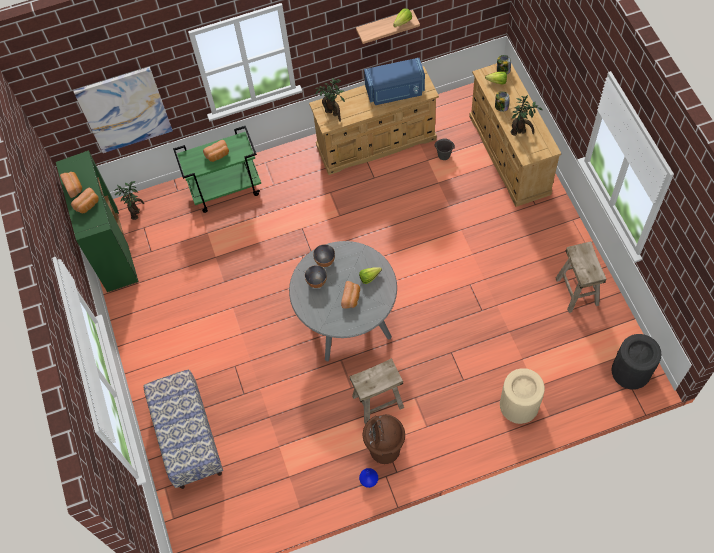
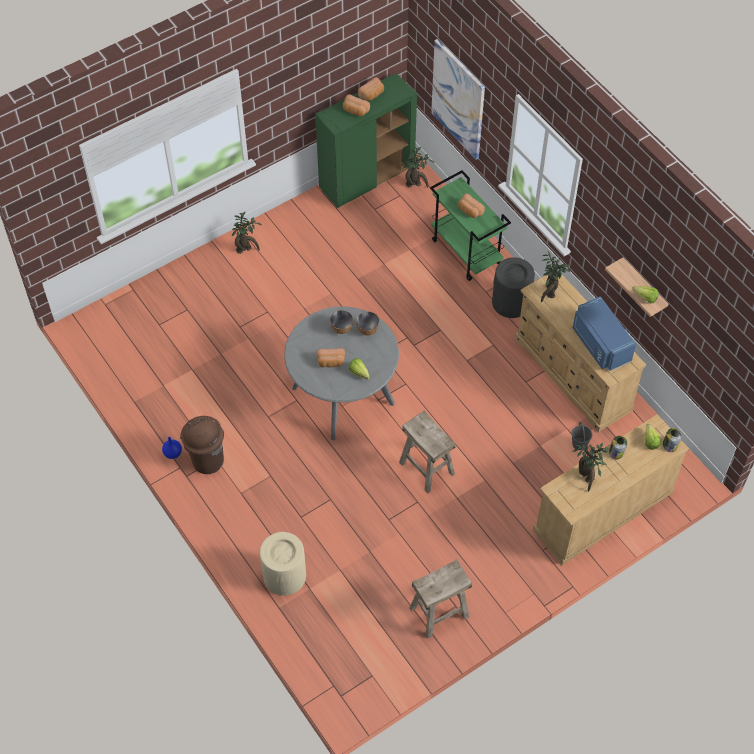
camera: 70 degrees right, 5 degrees down
bench [143,370,223,489] -> none
beige stool [350,358,404,424] -> beige stool moved to [399,410,455,494]
black trash can [612,334,661,390] -> black trash can moved to [492,257,535,318]
none -> potted plant [232,212,262,254]

